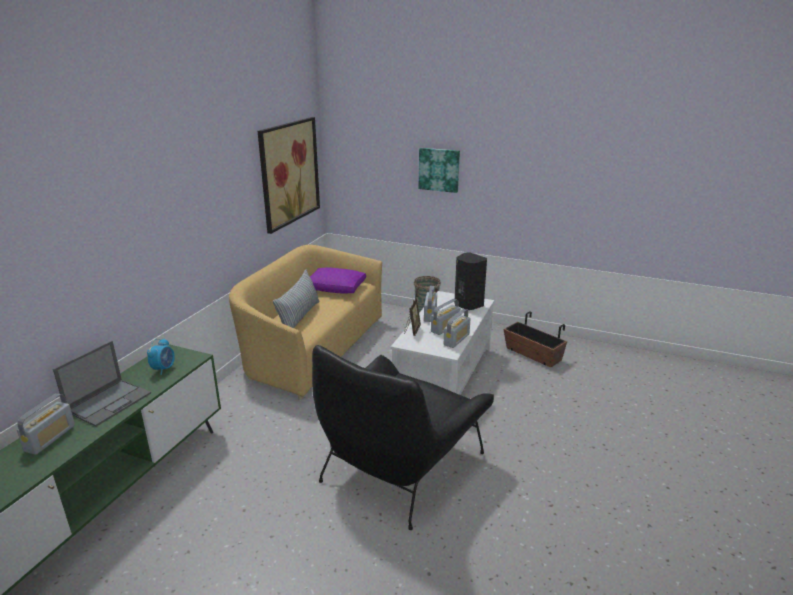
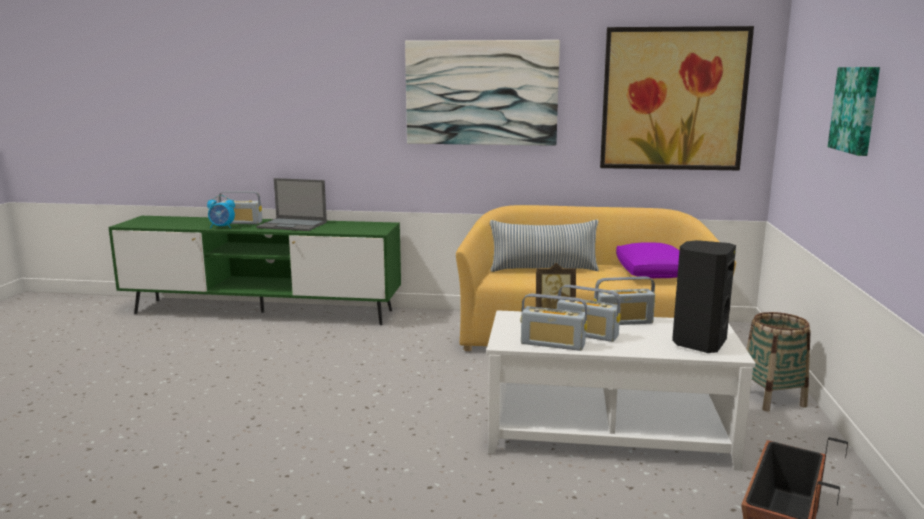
camera: 75 degrees right, 10 degrees down
alarm clock [147,338,175,375] -> alarm clock moved to [207,195,235,229]
black armchair [312,345,494,530] -> none
none -> picture [405,40,560,146]

